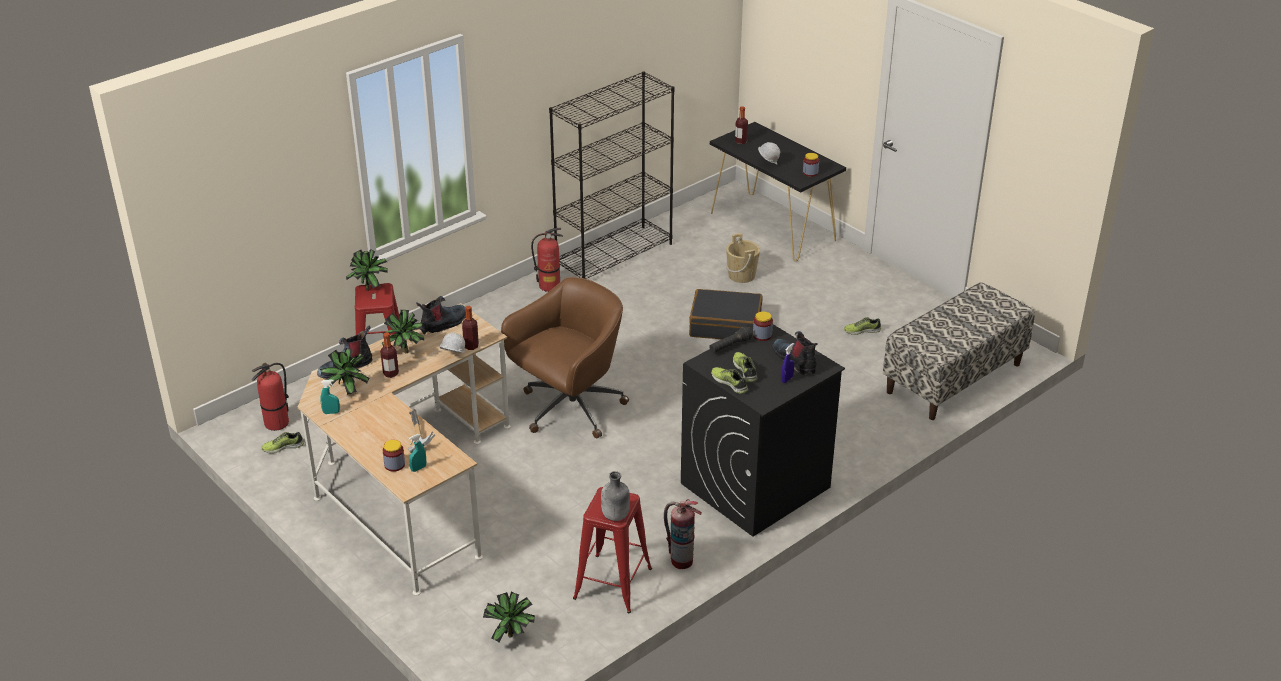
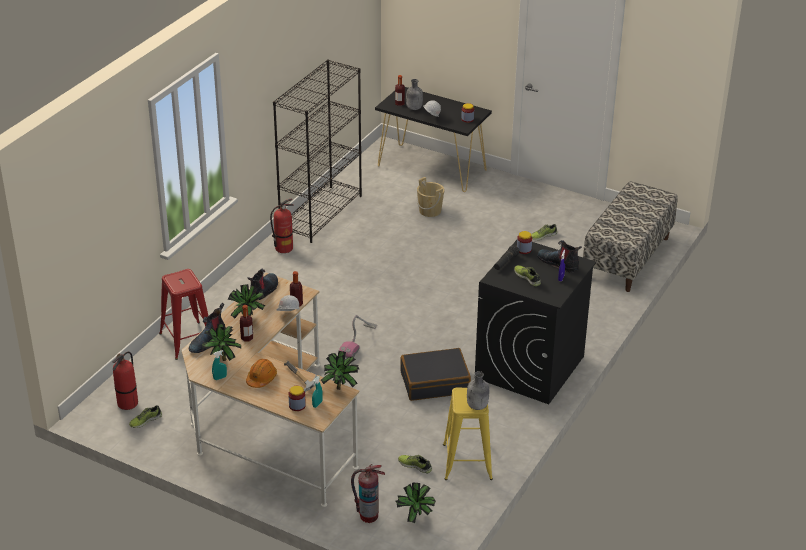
camera: 20 degrees left, 0 degrees up
potted plant [346,249,388,291] -> potted plant moved to [321,351,359,390]
brown office chair [501,277,629,439] -> vacuum cleaner [339,315,377,358]
red stool [573,487,652,613] -> yellow stool [443,387,493,480]
fire extinguisher [664,499,702,569] -> fire extinguisher moved to [351,464,385,523]
black suitcase [689,289,762,339] -> black suitcase moved to [400,348,471,401]
shoe [711,367,748,394] -> shoe moved to [398,455,432,473]
none -> orange hard hat [246,359,277,388]
none -> grey bottle [406,79,423,110]

